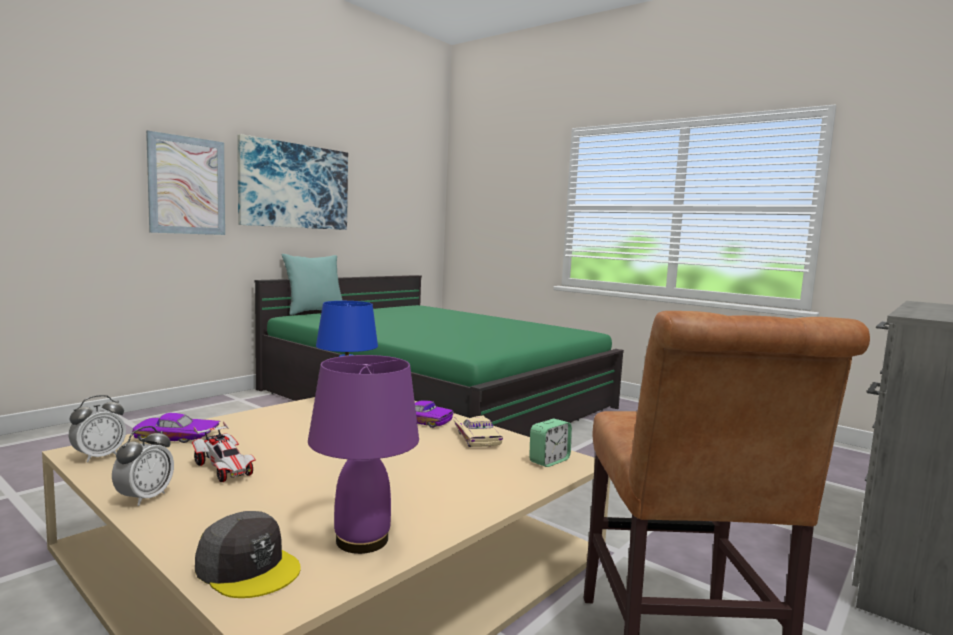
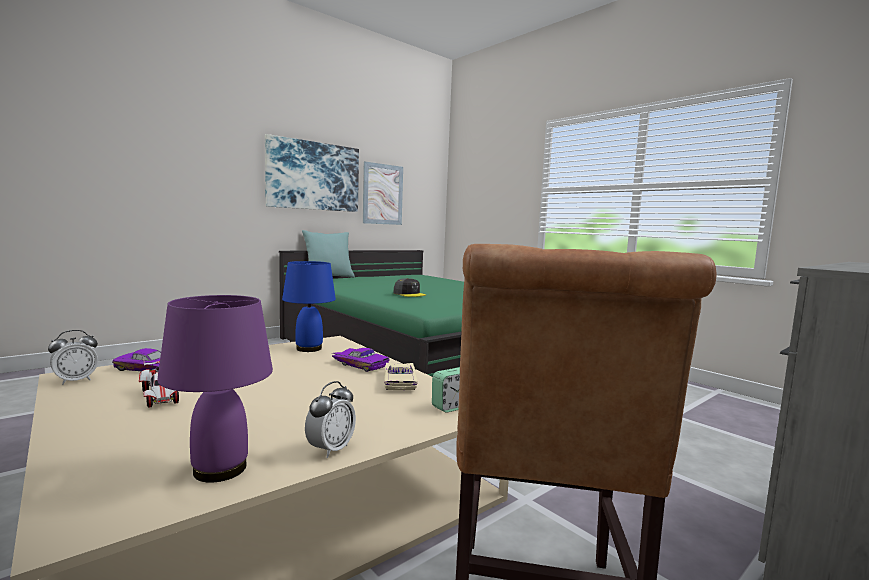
camera: 10 degrees right, 0 degrees up
alarm clock [112,426,174,506] -> alarm clock moved to [305,381,356,458]
picture [146,130,225,235] -> picture moved to [363,161,403,225]
grey cap [195,511,301,598] -> grey cap moved to [393,278,426,297]

